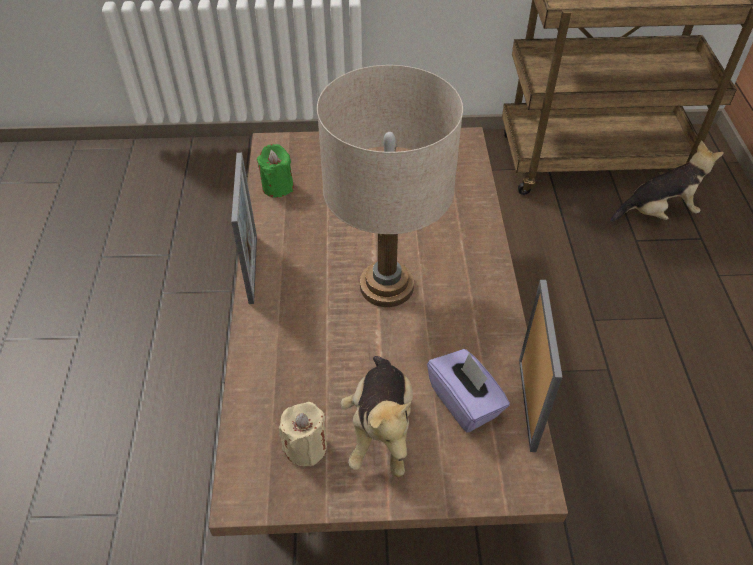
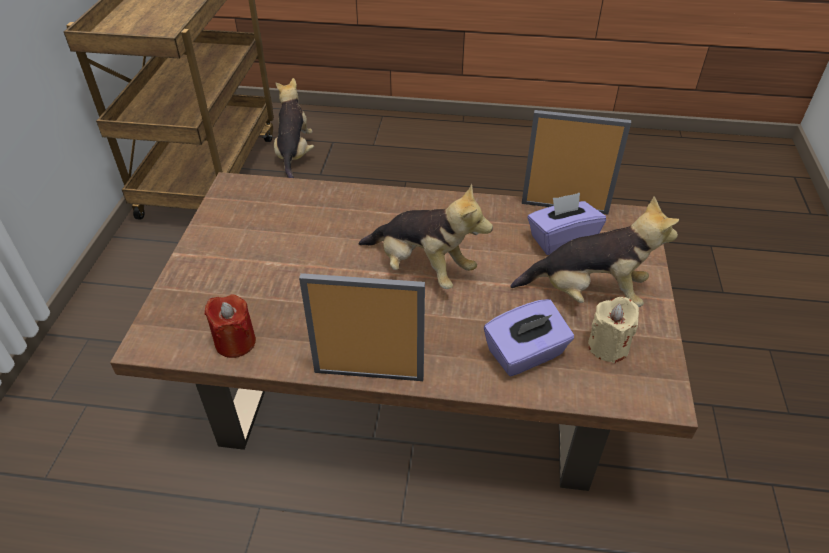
camera: 80 degrees left, 5 degrees down
green candle [257,144,294,198] -> red candle [205,295,256,358]
beige table lamp [317,65,463,307] -> plush toy [358,184,493,289]
none -> purple tissue box [484,299,574,376]

